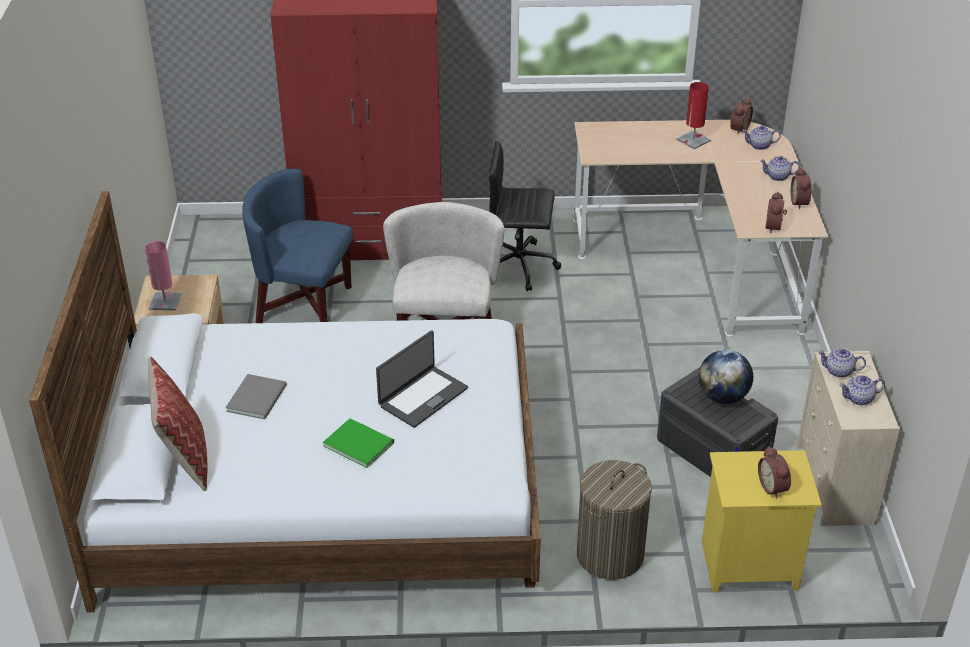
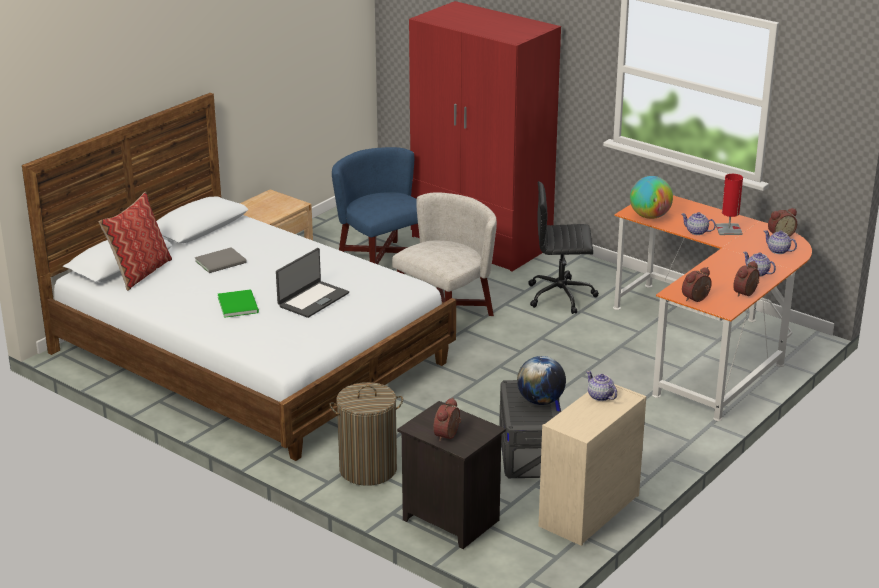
camera: 40 degrees right, 10 degrees down
pink table lamp [145,241,181,310] -> none
laptop [376,330,468,428] -> laptop turned 45 degrees counterclockwise [276,248,349,318]
black office chair [488,141,561,291] -> black office chair turned 45 degrees counterclockwise [528,181,599,314]
beige desk [573,120,828,337] -> orange desk [613,195,812,421]
yellow nightstand [702,450,822,592] -> black nightstand [397,401,506,549]
teapot [839,375,885,405] -> teapot moved to [681,212,716,235]
none -> globe [630,176,673,219]

